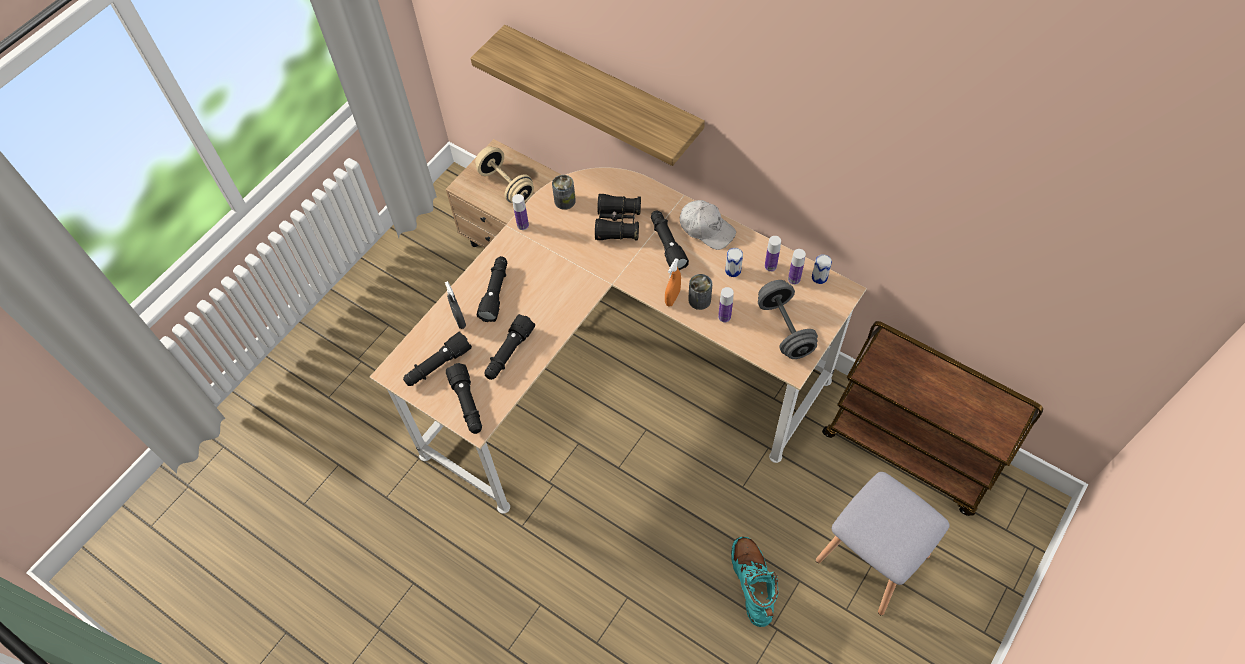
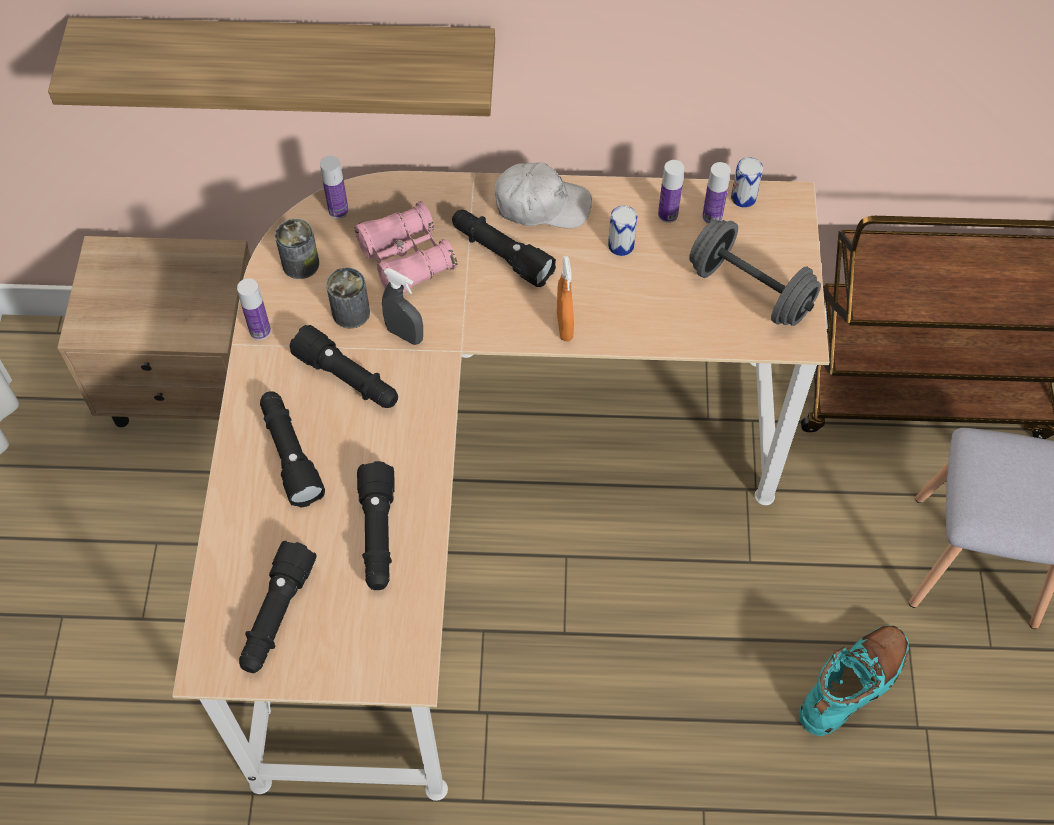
camera: 35 degrees left, 0 degrees up
grey spray bottle [445,281,466,329] -> grey spray bottle moved to [382,268,423,345]
black flashlight [446,363,482,434] -> black flashlight moved to [289,325,398,408]
beige dumbbell [475,147,534,203] -> none
black binoculars [595,193,641,240] -> pink binoculars [355,201,458,293]
can [688,274,713,310] -> can moved to [326,267,370,329]
bottle [718,287,734,323] -> bottle moved to [320,156,349,219]
turquoise boot [731,537,778,627] -> turquoise boot turned 90 degrees clockwise [799,625,909,736]

